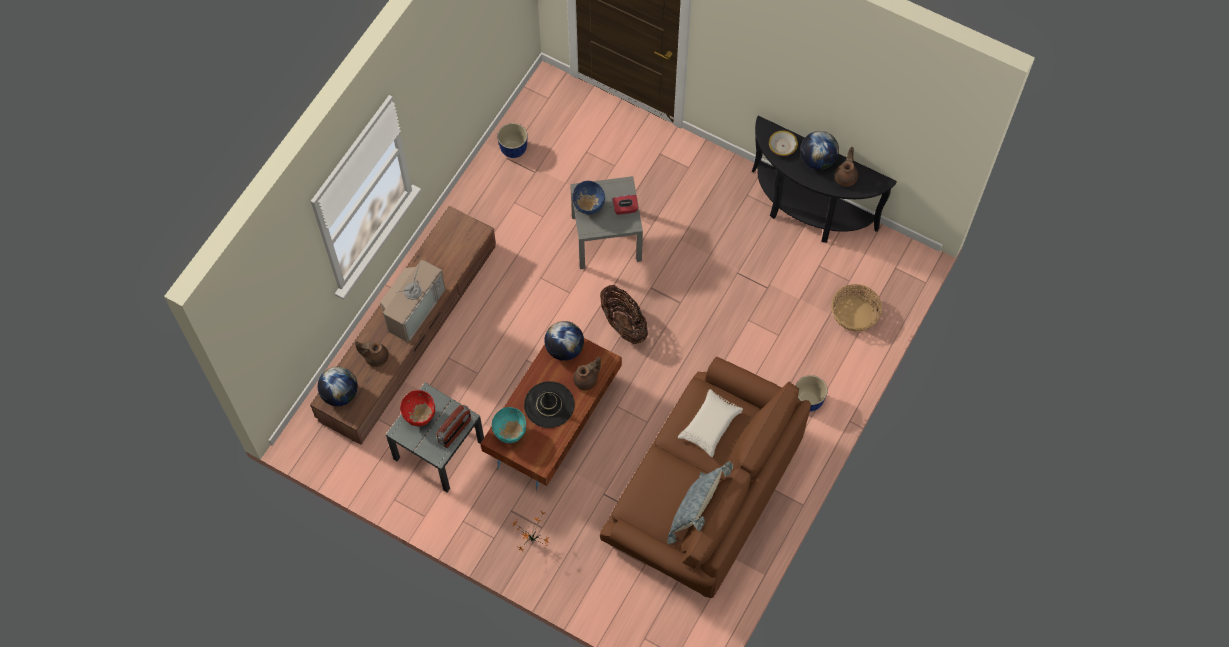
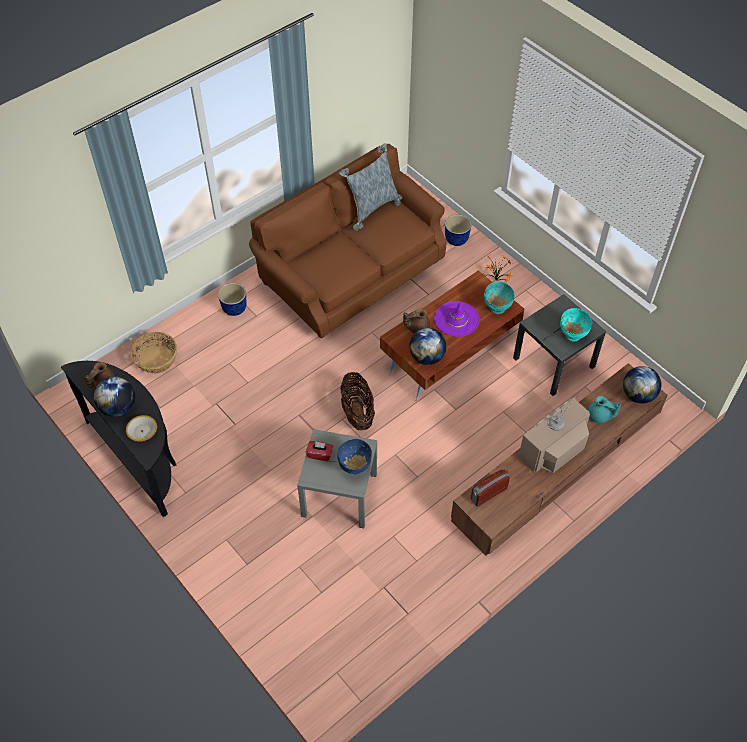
camera: 160 degrees left, 10 degrees down
brown teapot [355,341,389,367] -> turquoise teapot [588,396,621,423]
red bowl [400,390,435,426] -> turquoise bowl [560,308,592,342]
radio [436,405,471,448] -> radio moved to [471,470,510,507]
planter [497,123,528,158] -> planter moved to [445,215,471,246]
black hat [524,381,575,428] -> purple hat [434,301,479,337]
white pillow [678,389,743,457] -> none

